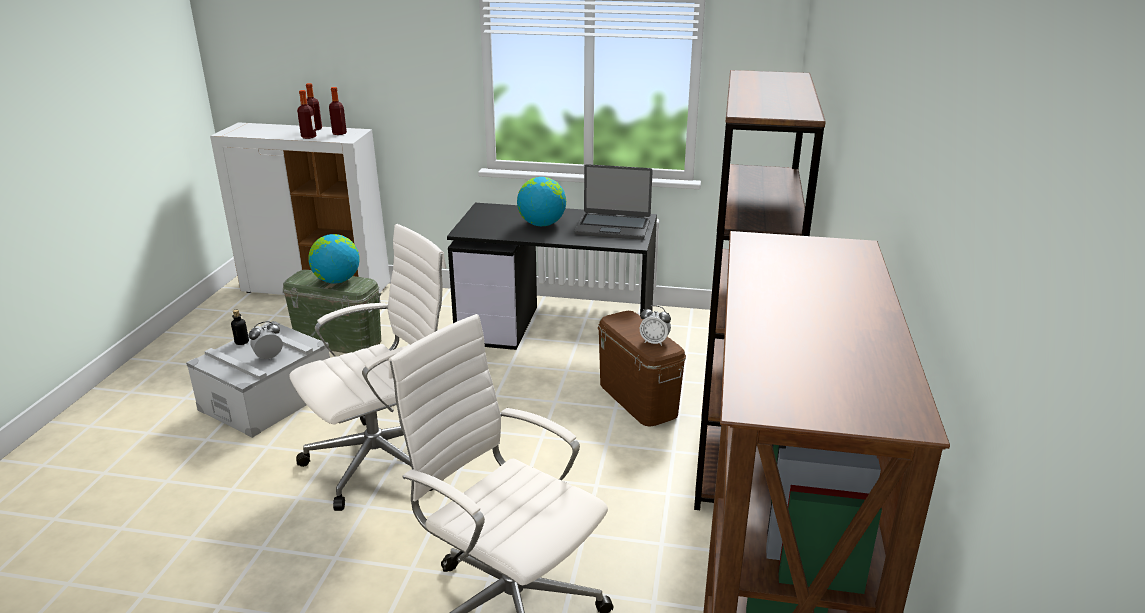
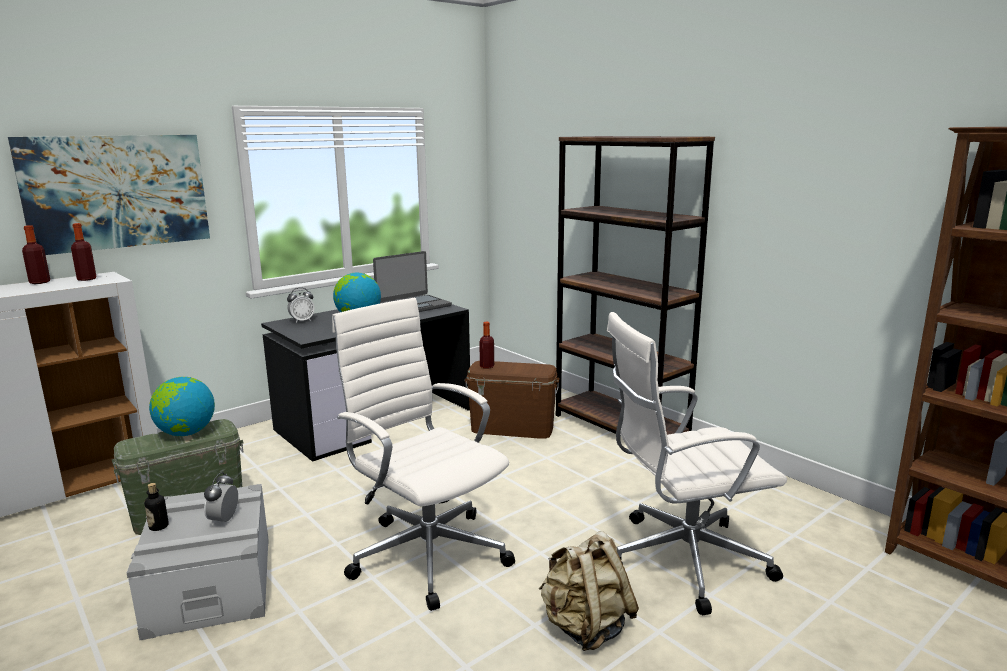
camera: 50 degrees left, 10 degrees down
white office chair [289,224,446,511] -> white office chair turned 45 degrees counterclockwise [332,298,515,611]
bottle [297,90,316,139] -> bottle moved to [479,322,494,369]
alarm clock [640,305,671,346] -> alarm clock moved to [287,288,315,323]
none -> picture [8,135,210,255]
none -> beige backpack [539,531,639,651]

